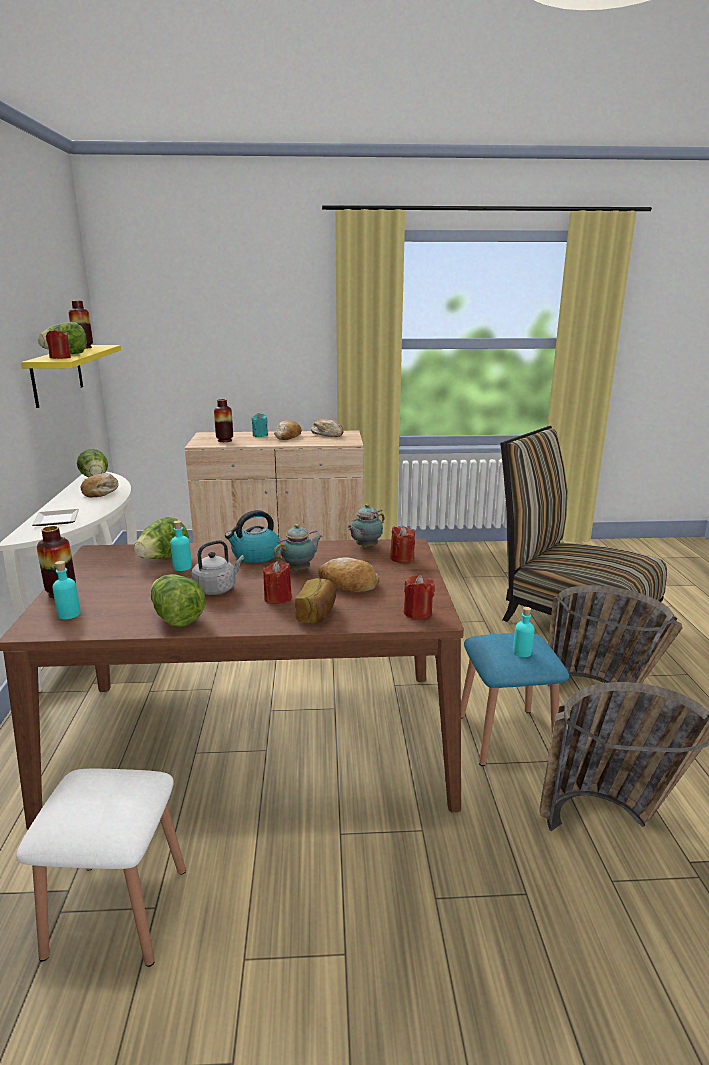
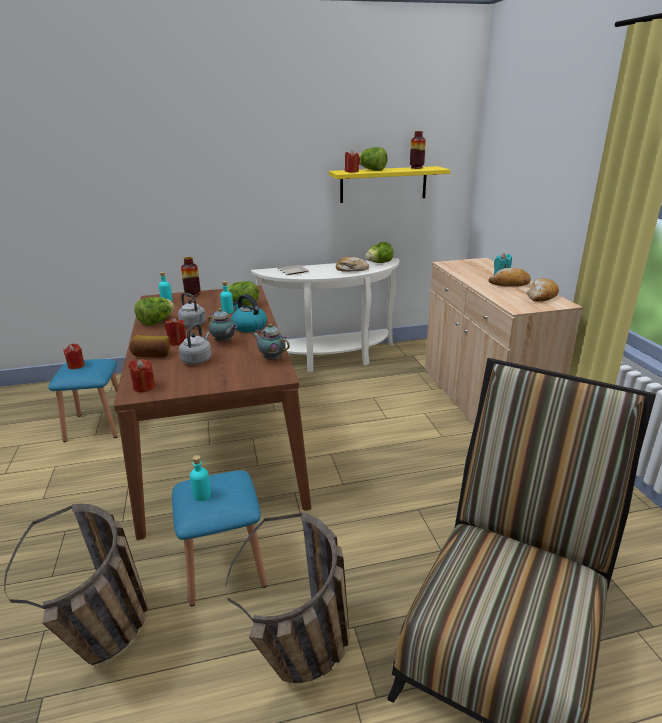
camera: 80 degrees right, 5 degrees up
white stool [16,769,186,967] -> blue stool [48,359,119,442]
vase [214,399,233,442] -> none
bread [318,557,379,592] -> grey kettle [179,324,212,365]
red candle [390,526,415,563] -> red candle moved to [63,344,85,369]

